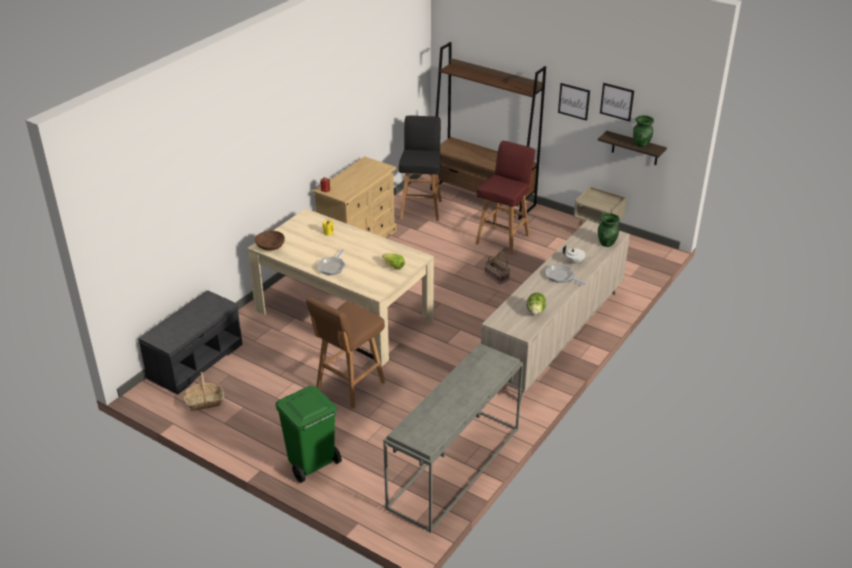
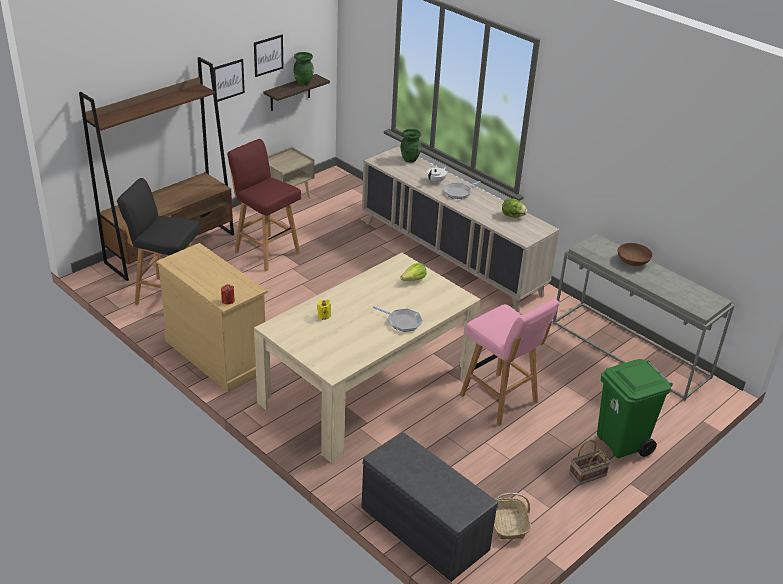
camera: 80 degrees left, 0 degrees up
brown bowl [255,230,285,251] -> brown bowl moved to [618,243,653,266]
brown stool [306,297,385,409] -> pink stool [460,299,559,426]
basket [485,251,510,285] -> basket moved to [569,440,610,485]

